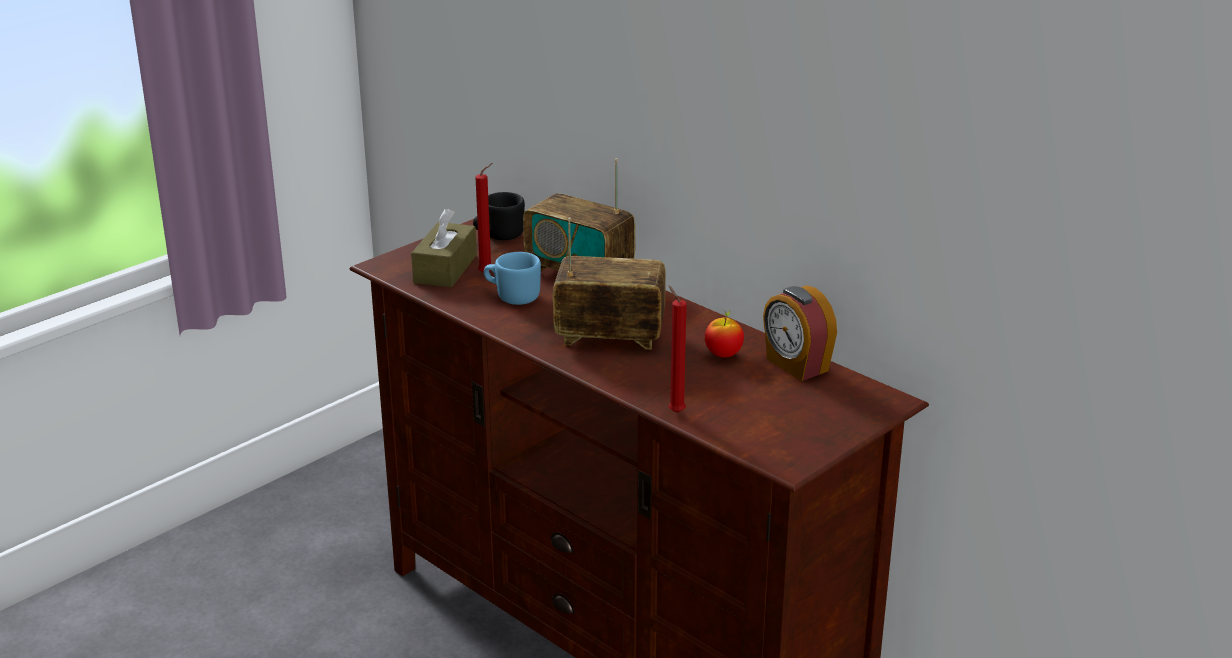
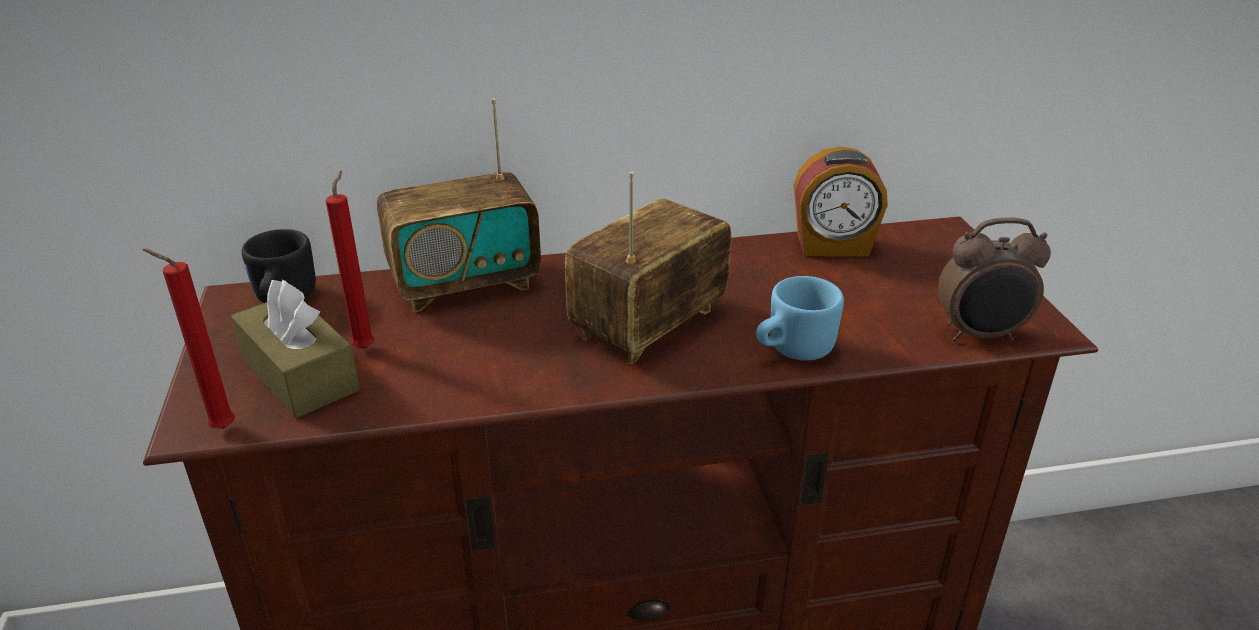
camera: 55 degrees left, 5 degrees up
blue mug [484,252,541,305] -> blue mug moved to [756,276,844,361]
red candle [668,285,687,413] -> red candle moved to [142,249,235,429]
apple [705,310,744,358] -> none
none -> alarm clock [938,218,1051,342]

